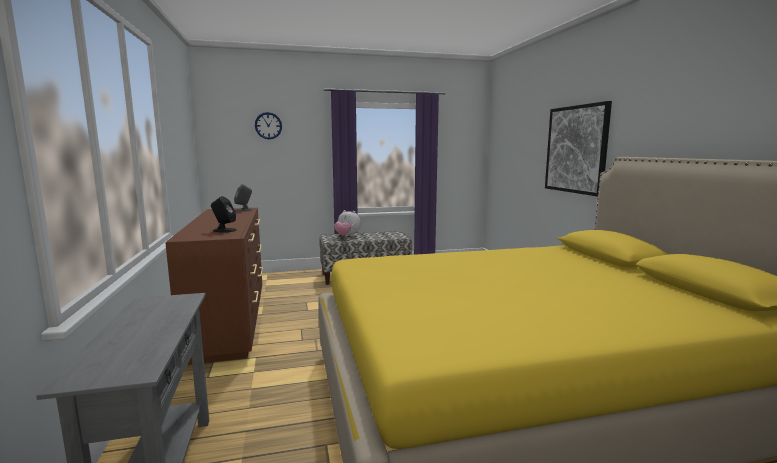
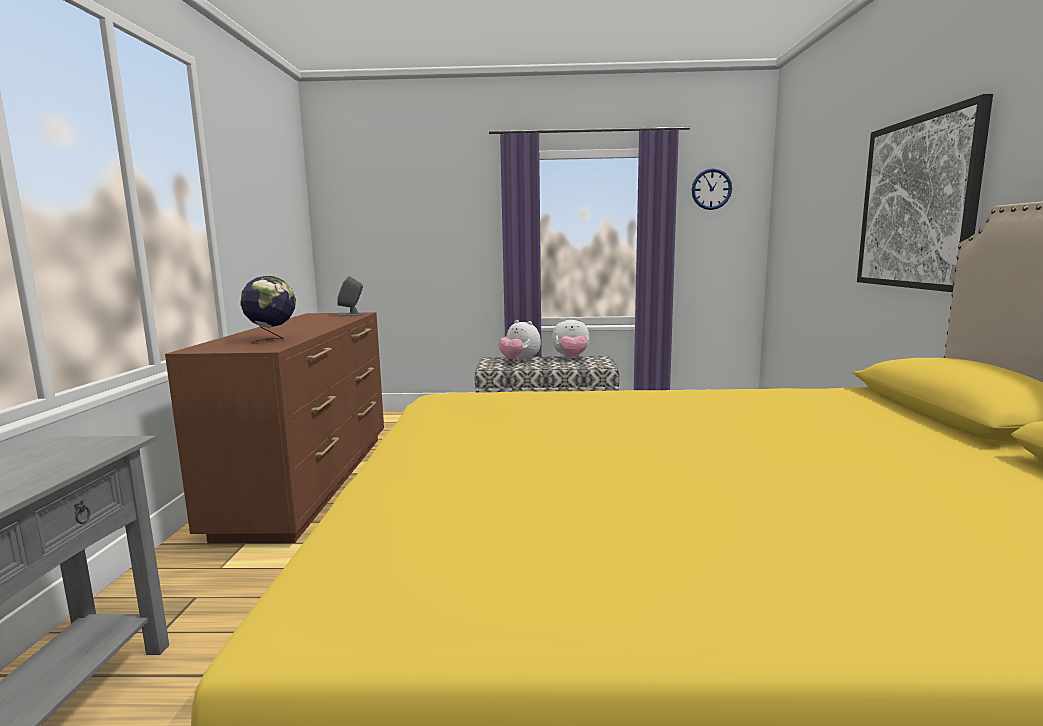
camera: 15 degrees right, 0 degrees up
black speaker [211,196,236,232] -> globe [240,276,296,344]
wall clock [255,112,282,139] -> wall clock moved to [692,168,732,210]
none -> plush toy [552,318,589,358]

